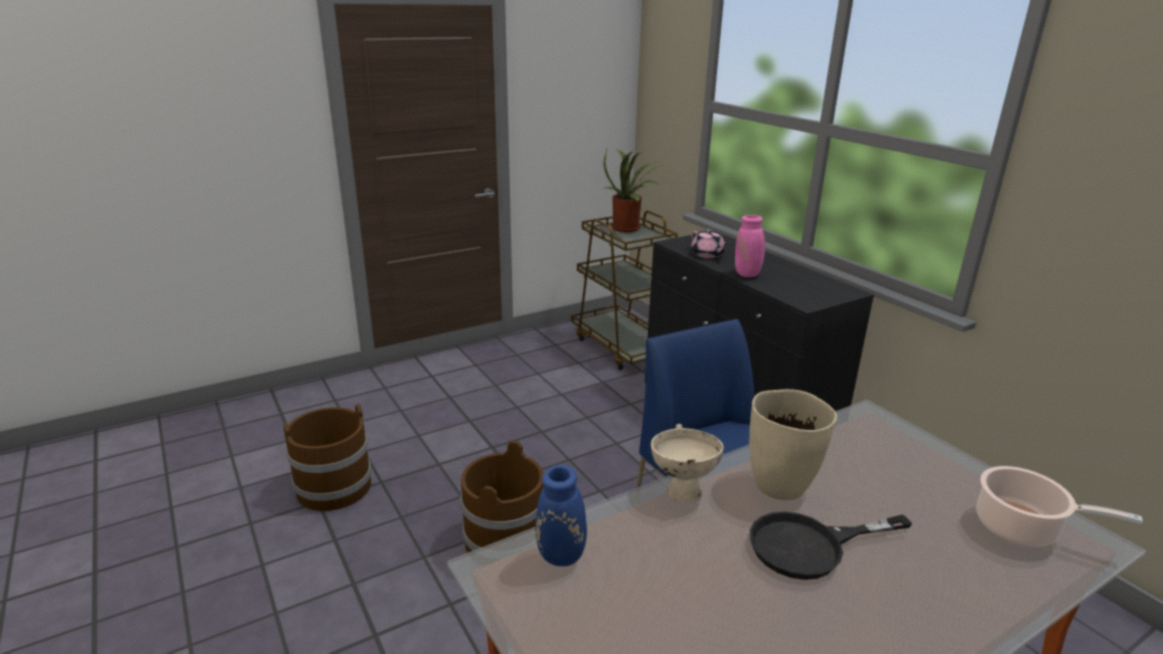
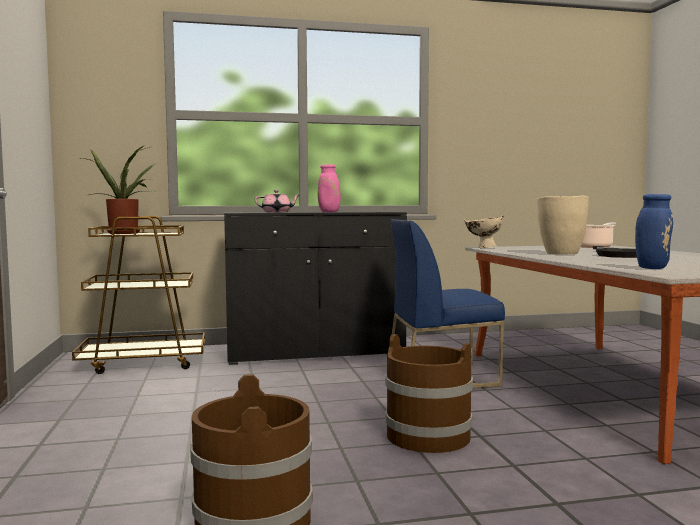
camera: 70 degrees left, 20 degrees down
beige bowl [651,424,724,502] -> beige bowl moved to [464,215,504,248]

